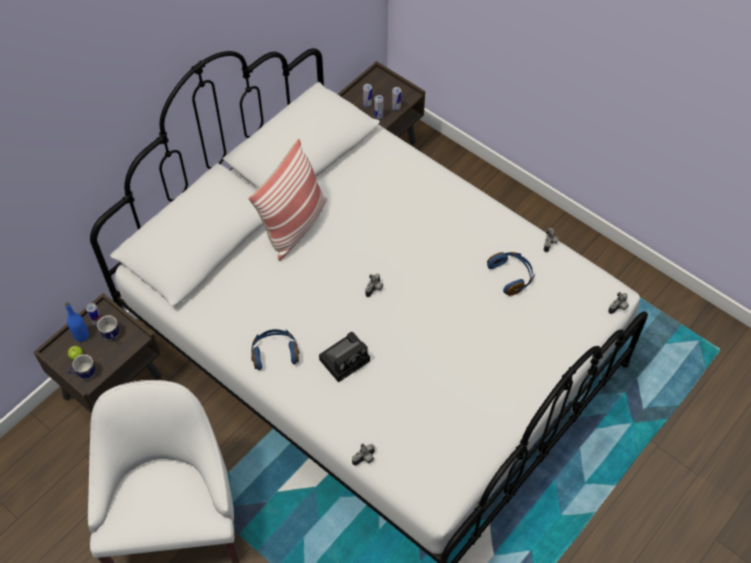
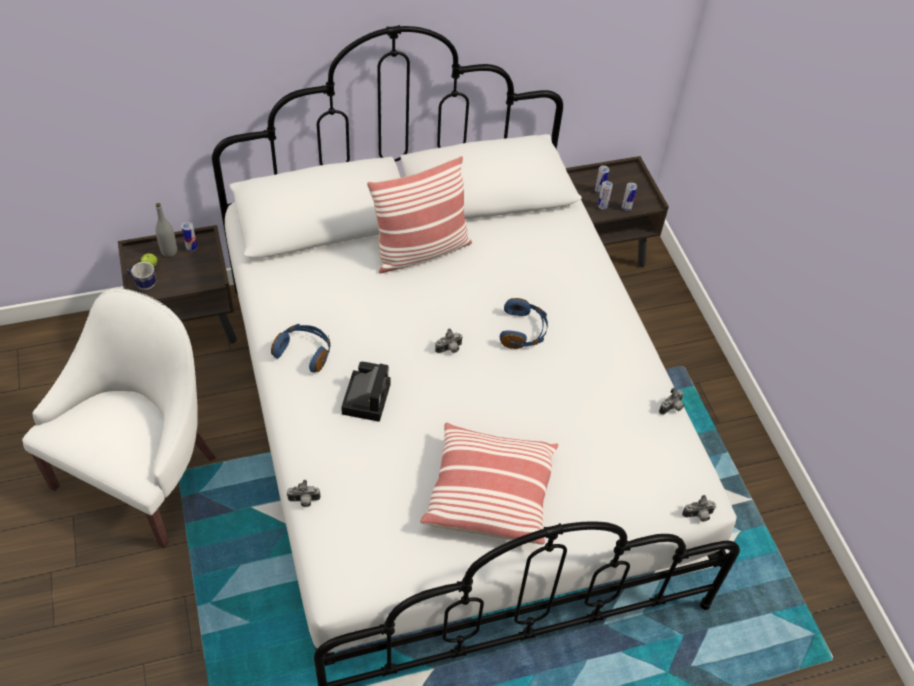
camera: 30 degrees right, 5 degrees down
blue bottle [65,302,89,342] -> grey bottle [155,203,177,257]
mug [97,315,119,341] -> none
camera [319,332,370,383] -> camera turned 75 degrees counterclockwise [341,362,391,422]
blue headphones [487,252,535,296] -> blue headphones moved to [500,298,548,349]
none -> pillow [420,423,558,545]

